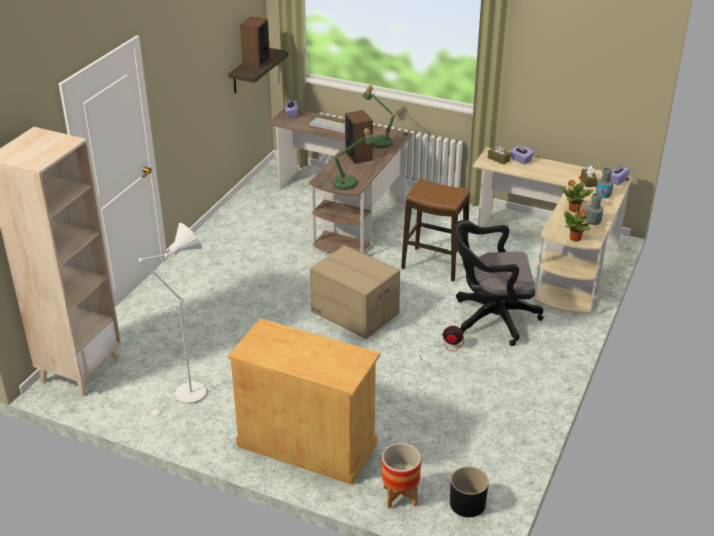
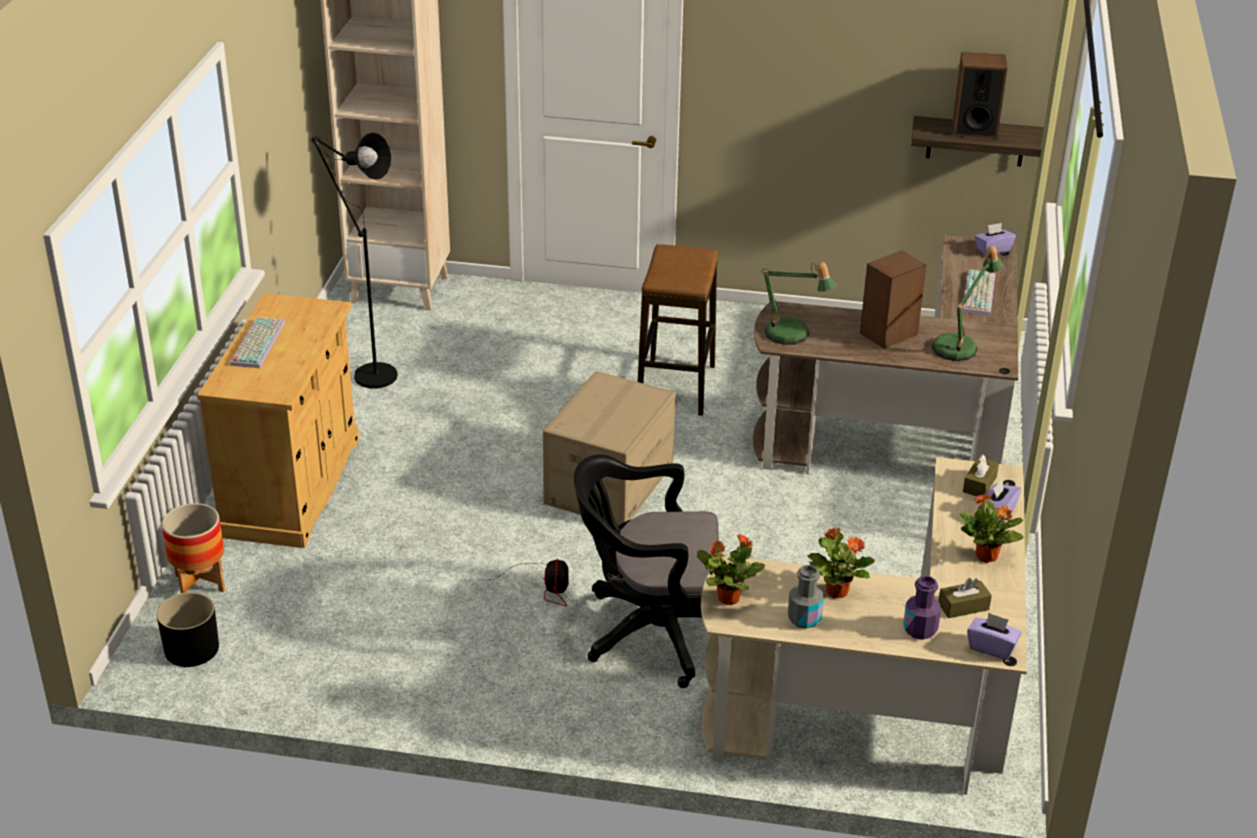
camera: 75 degrees right, 0 degrees up
white floor lamp [138,223,207,420] -> black floor lamp [311,132,397,388]
stool [401,179,470,282] -> stool moved to [638,244,718,416]
black office chair [454,220,543,346] -> black office chair turned 75 degrees counterclockwise [574,454,719,688]
grey bottle [596,167,614,198] -> purple bottle [903,576,941,640]
none -> keyboard [230,317,285,368]
none -> potted plant [960,493,1024,563]

